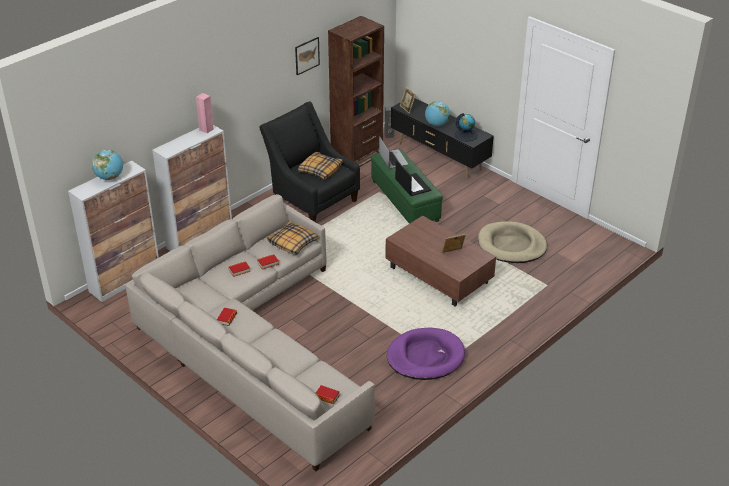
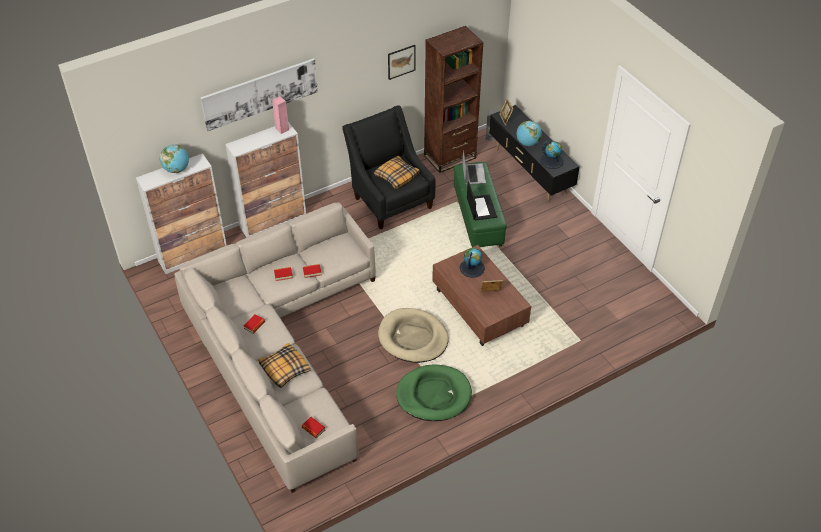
camera: 15 degrees right, 10 degrees up
pillow [267,222,318,255] -> pillow moved to [258,343,311,388]
purple dog bed [387,328,465,380] -> green dog bed [396,364,472,421]
beige dog bed [478,221,547,263] -> beige dog bed moved to [378,308,449,363]
none -> picture [200,58,318,132]
none -> globe [460,248,485,278]

